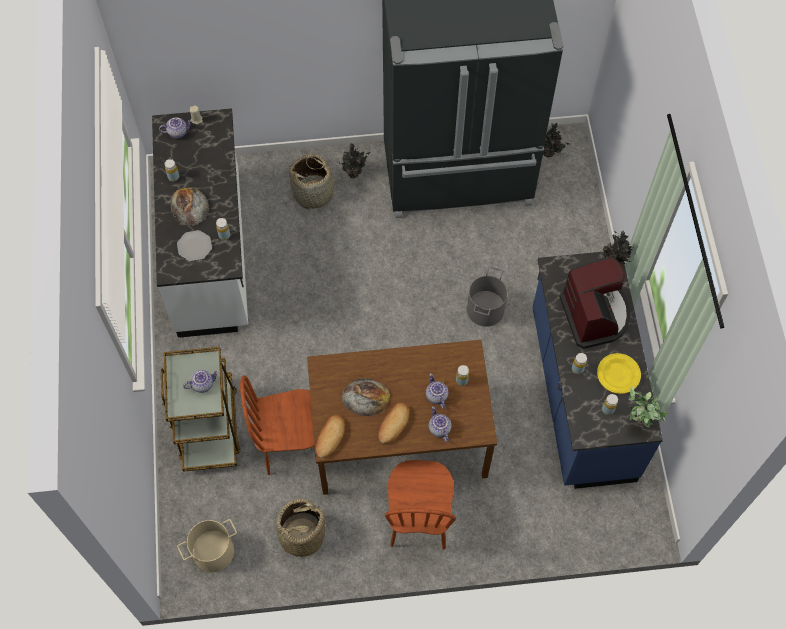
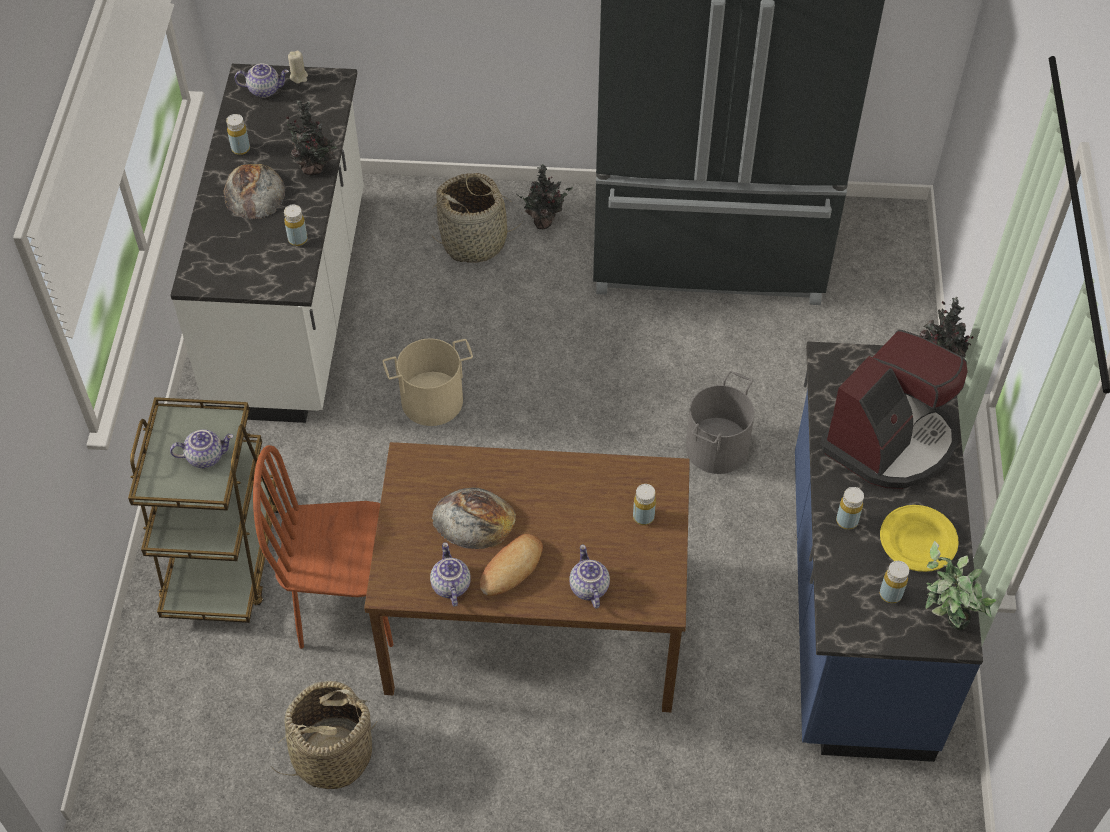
camera: 10 degrees right, 10 degrees down
plate [177,230,212,261] -> none
beige bucket [177,519,237,572] -> beige bucket moved to [382,338,473,426]
bread [316,415,345,458] -> none
brown chair [385,460,456,549] -> none
teapot [426,373,448,409] -> teapot moved to [430,542,471,607]
potted plant [543,123,570,158] -> potted plant moved to [280,100,337,176]
coffee machine [559,257,630,349] -> coffee machine turned 45 degrees clockwise [821,330,968,489]

